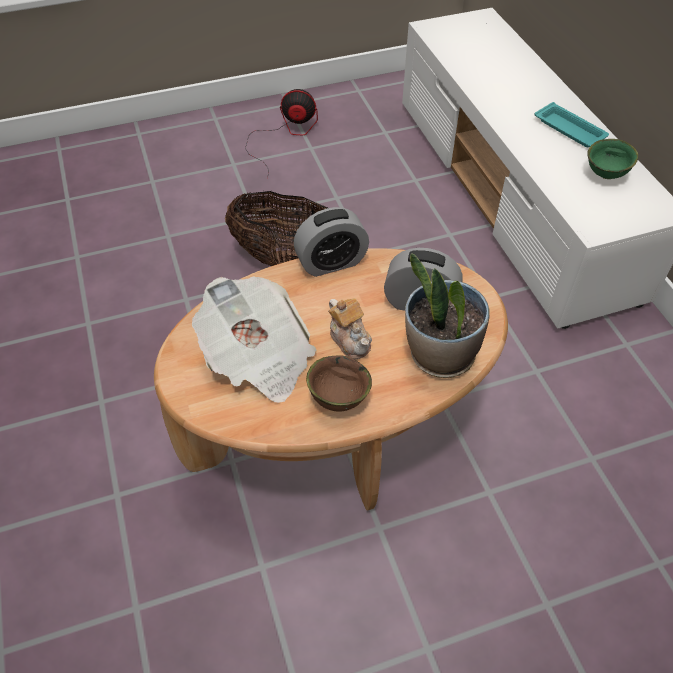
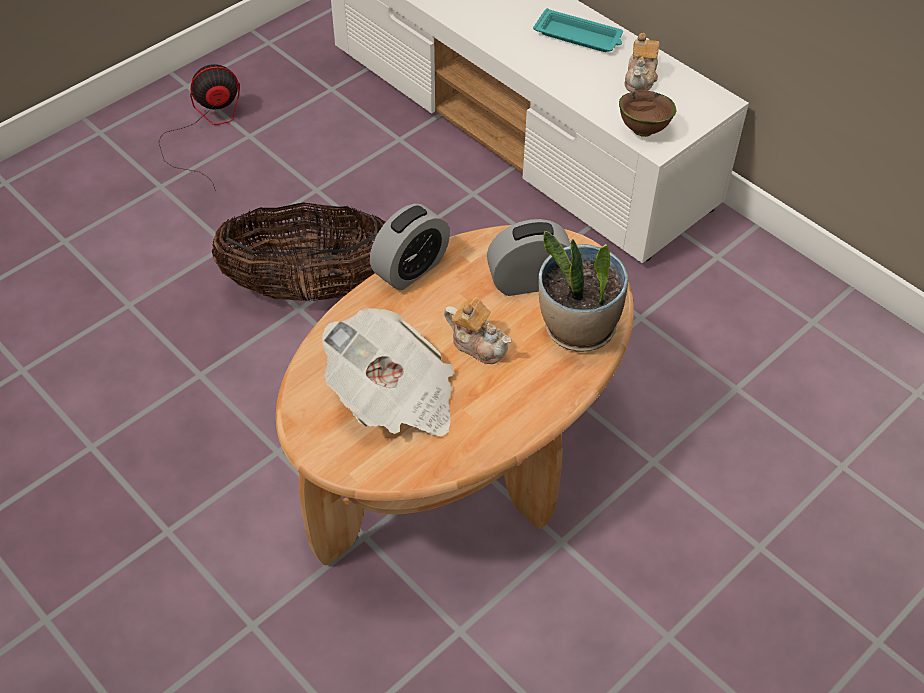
camera: 25 degrees left, 0 degrees up
brown bowl [306,356,372,411] -> brown bowl moved to [619,90,677,137]
green bowl [587,139,638,179] -> teapot [624,33,659,92]

